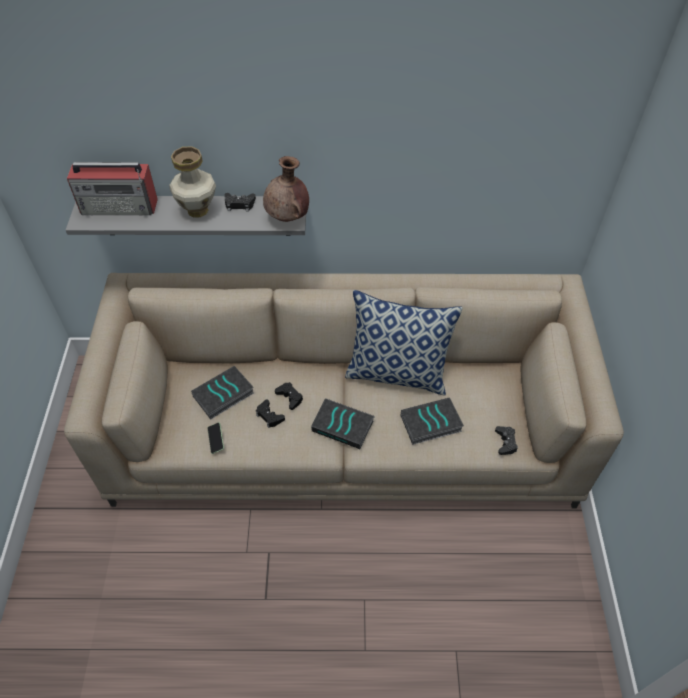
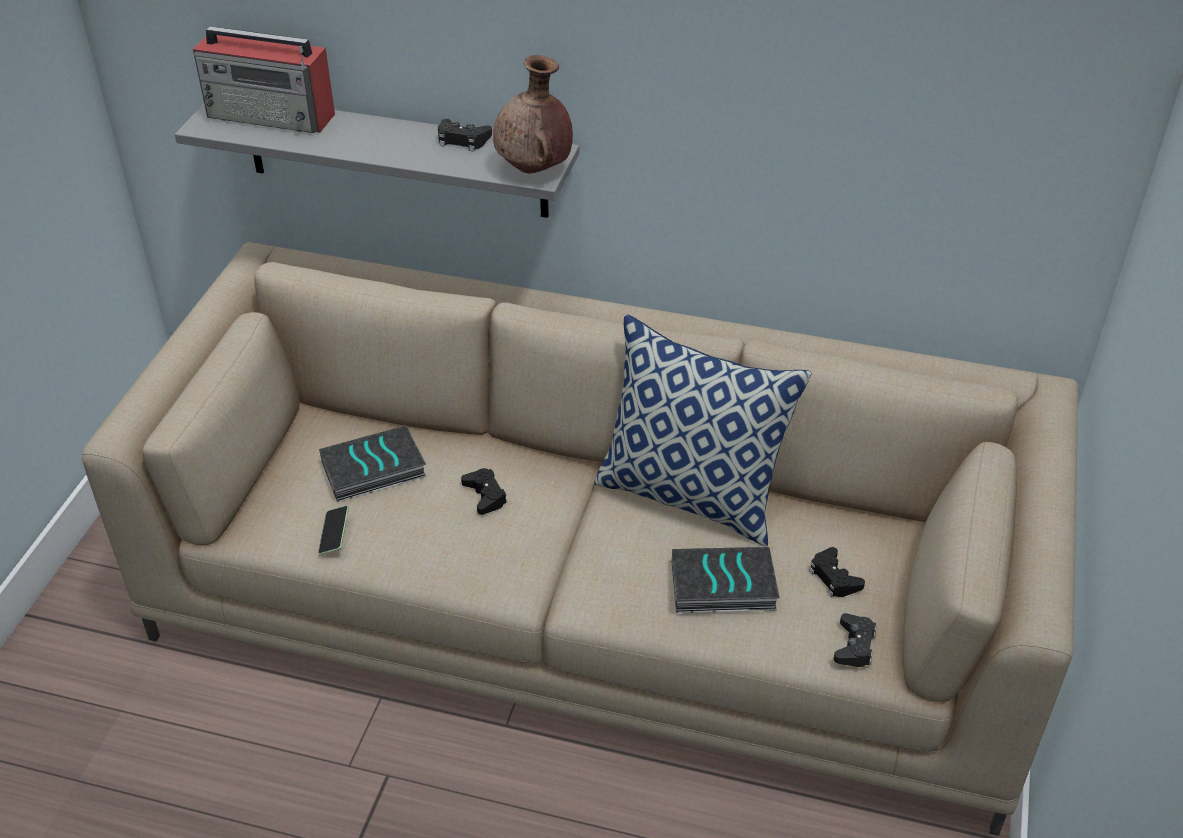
camera: 15 degrees right, 10 degrees down
vase [170,146,216,218] -> none
black game controller [256,400,285,428] -> black game controller moved to [809,547,865,597]
book [311,398,375,449] -> none

